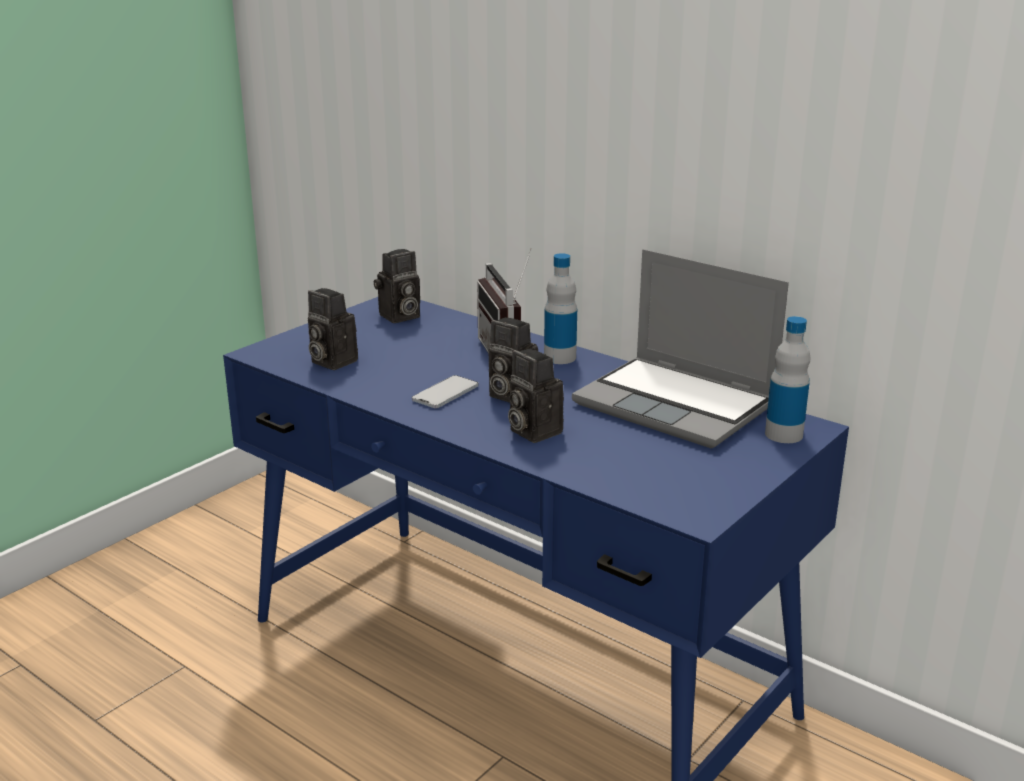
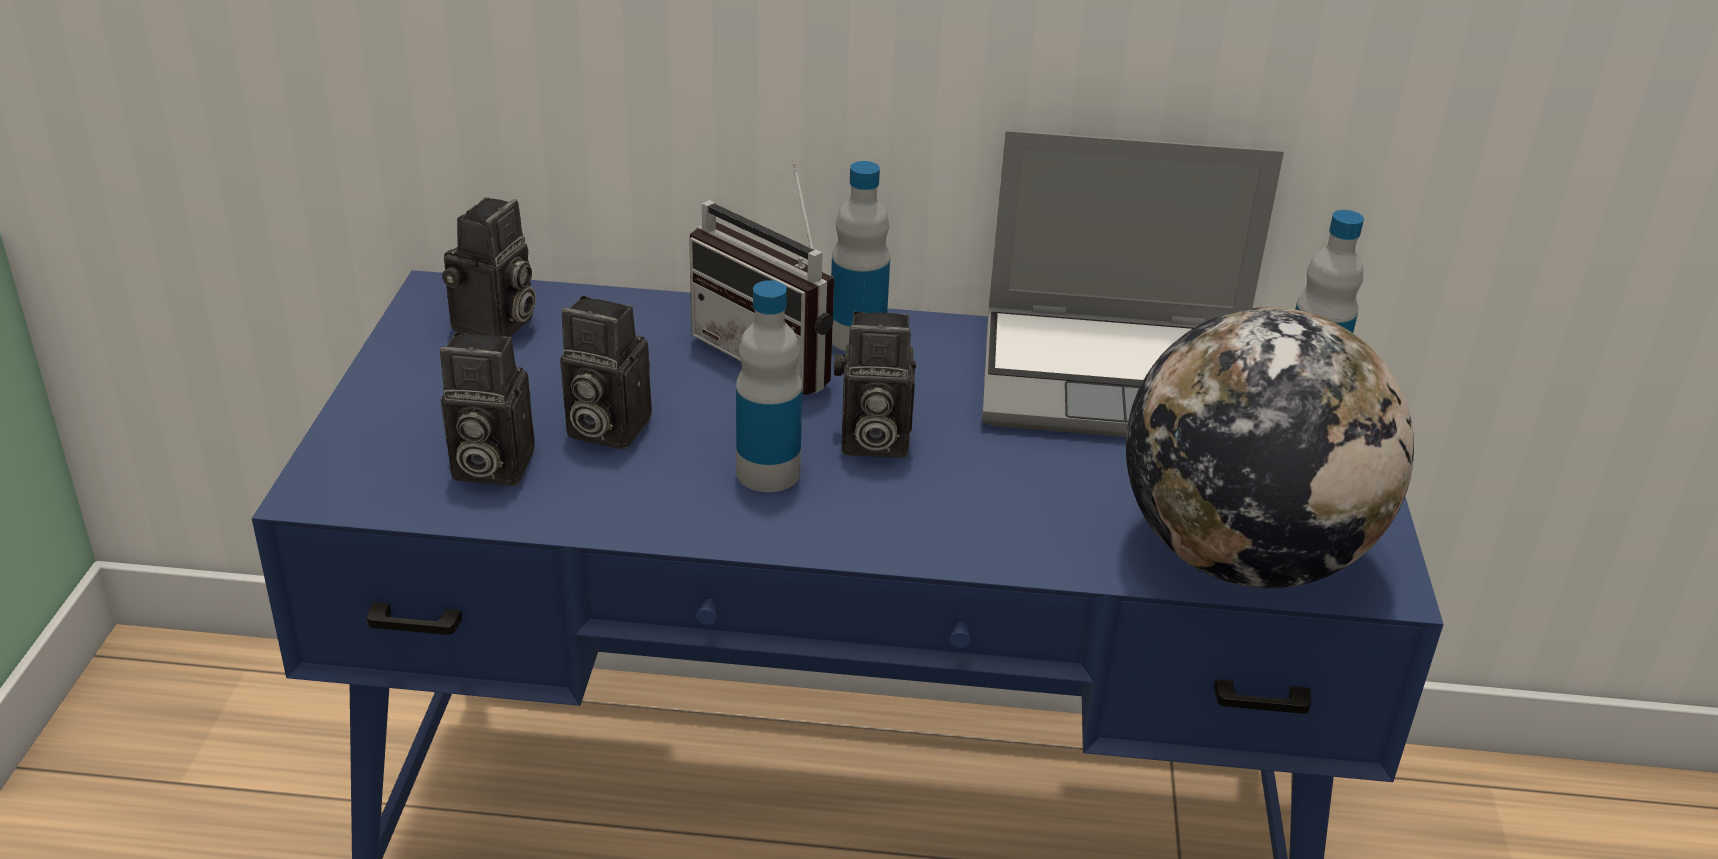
camera: 35 degrees left, 10 degrees up
phone [412,375,478,408] -> bottle [736,280,802,492]
camera [508,348,564,443] -> camera moved to [560,296,652,450]
none -> globe [1126,307,1414,588]

